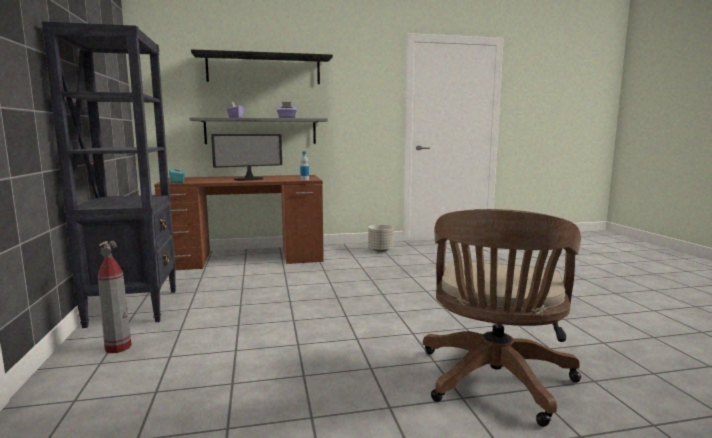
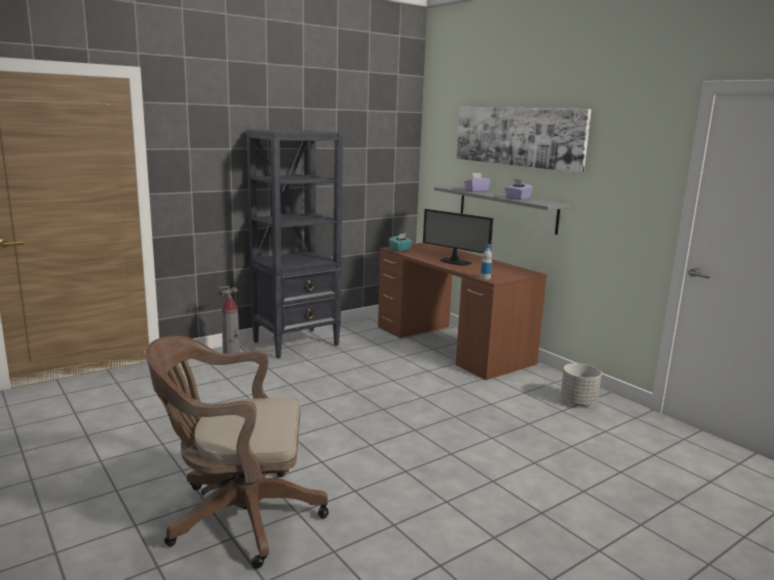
camera: 65 degrees right, 5 degrees up
black shelf [191,49,333,84] -> picture [456,107,591,173]

